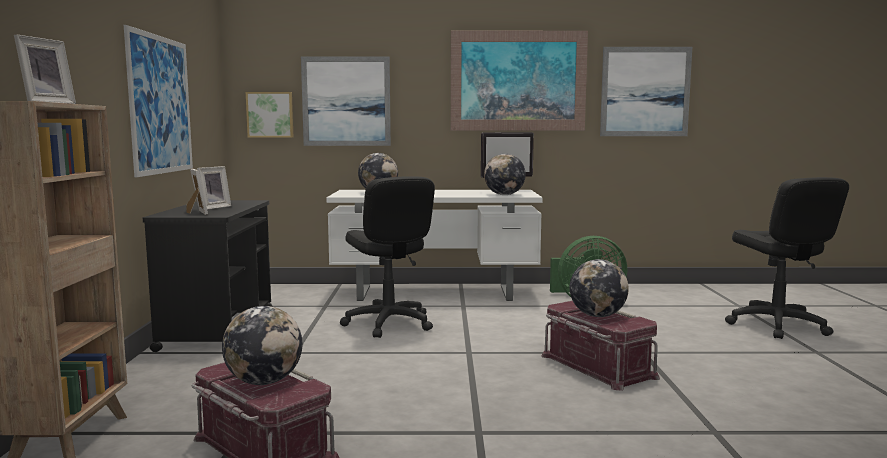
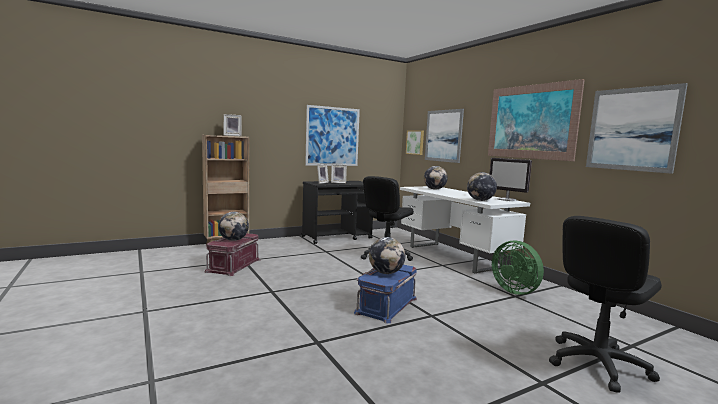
camera: 60 degrees right, 0 degrees up
red storage box [541,301,660,391] -> blue storage box [354,265,417,324]

